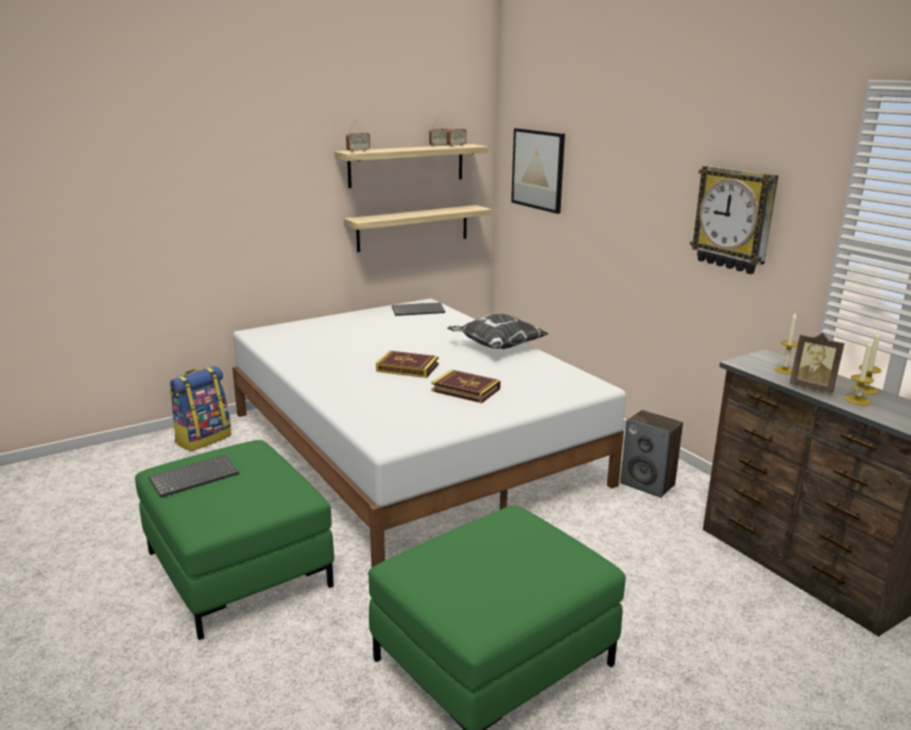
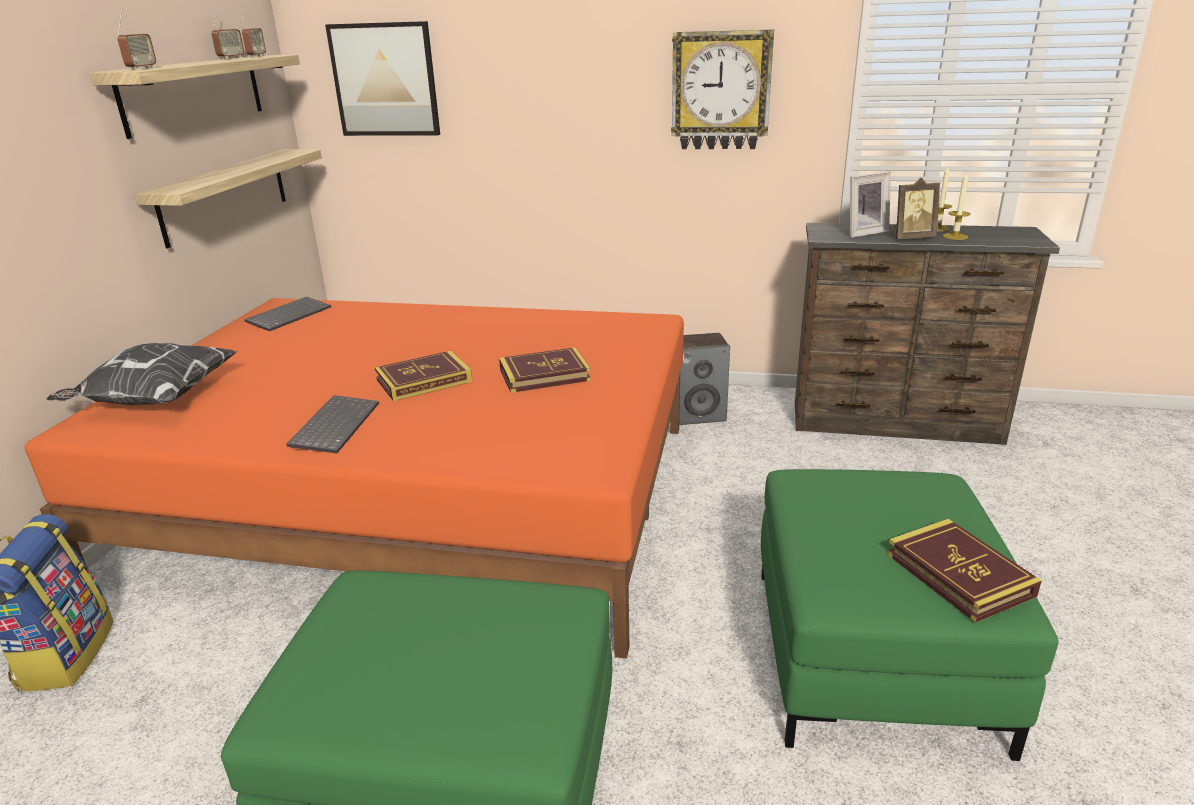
camera: 45 degrees left, 5 degrees up
keyboard [148,455,239,498] -> keyboard moved to [287,395,379,453]
white bed [232,299,626,568] -> orange bed [25,298,684,659]
pillow [447,314,549,349] -> pillow moved to [47,343,237,405]
candle [775,313,798,374] -> picture frame [850,171,891,238]
none -> book [887,519,1042,623]

